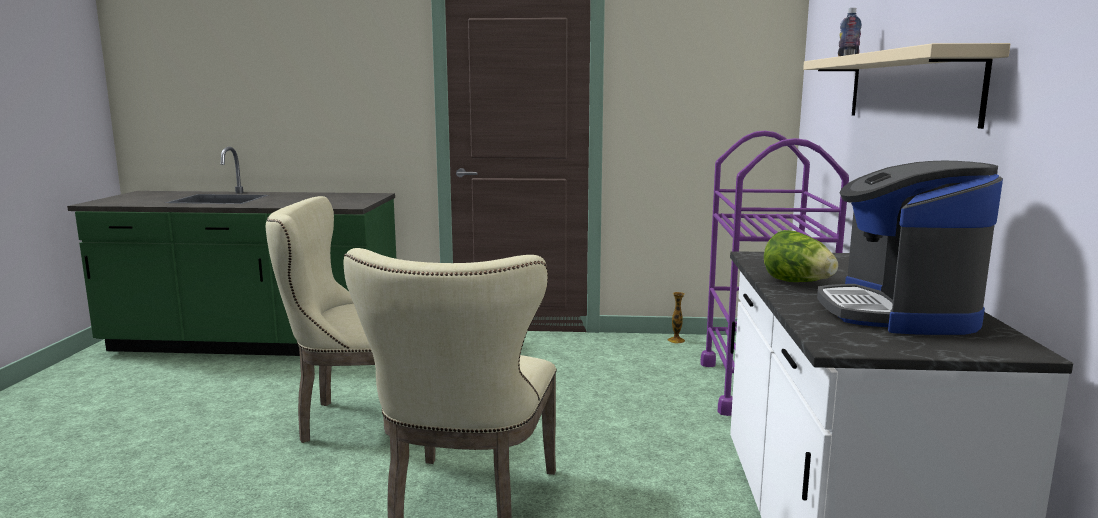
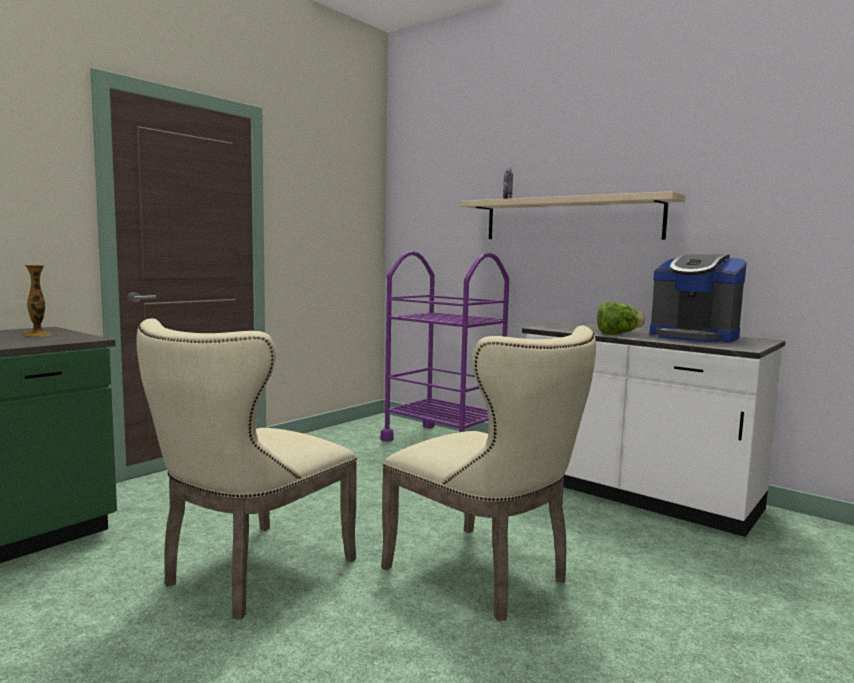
camera: 55 degrees left, 5 degrees down
vase [668,292,685,344] -> vase moved to [24,265,52,337]

